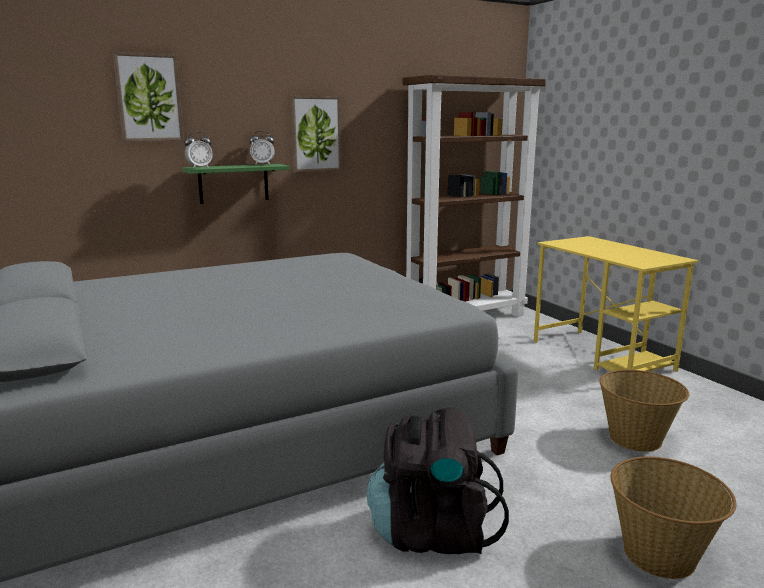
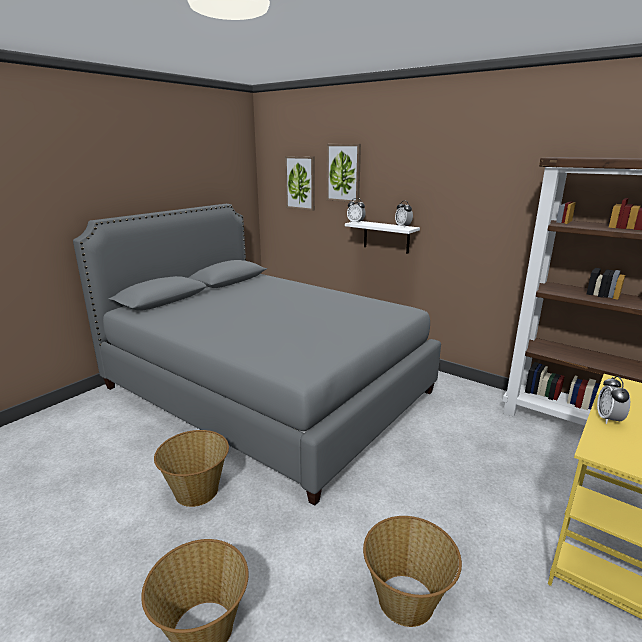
camera: 65 degrees right, 5 degrees up
green shelf [183,164,290,204] -> white shelf [345,221,420,254]
picture [290,96,342,172] -> picture moved to [285,156,315,211]
black backpack [367,407,509,554] -> basket [154,430,229,507]
none -> alarm clock [597,376,630,424]

